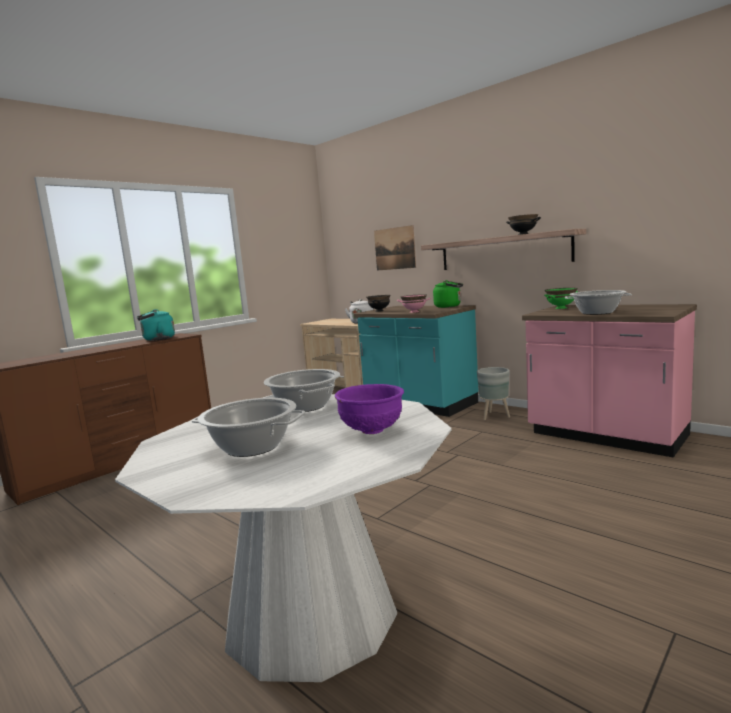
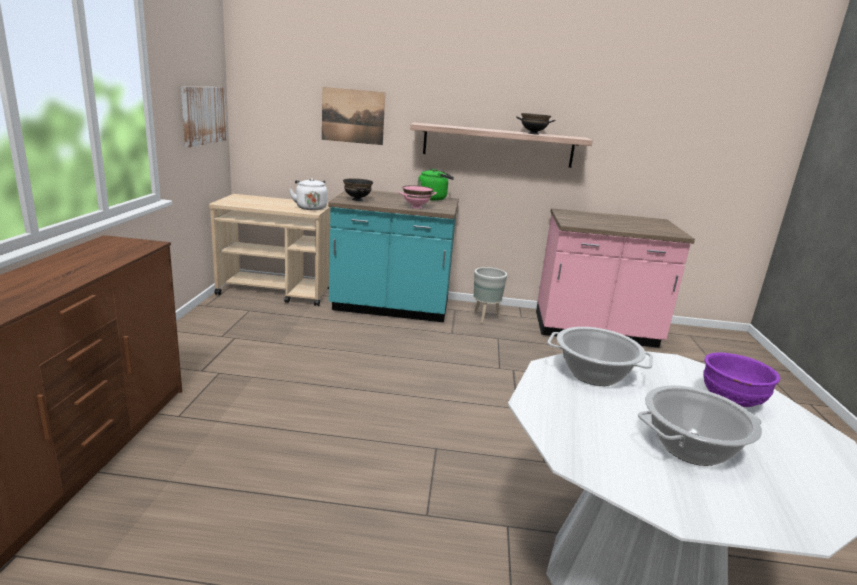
camera: 40 degrees left, 10 degrees up
turquoise kettle [137,309,175,341] -> none
green bowl [544,288,578,309] -> none
cooking pot [565,290,632,315] -> none
none -> picture [181,87,227,148]

